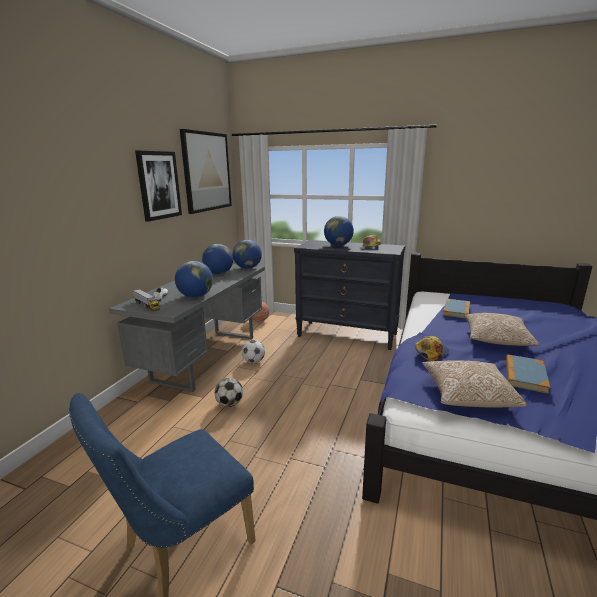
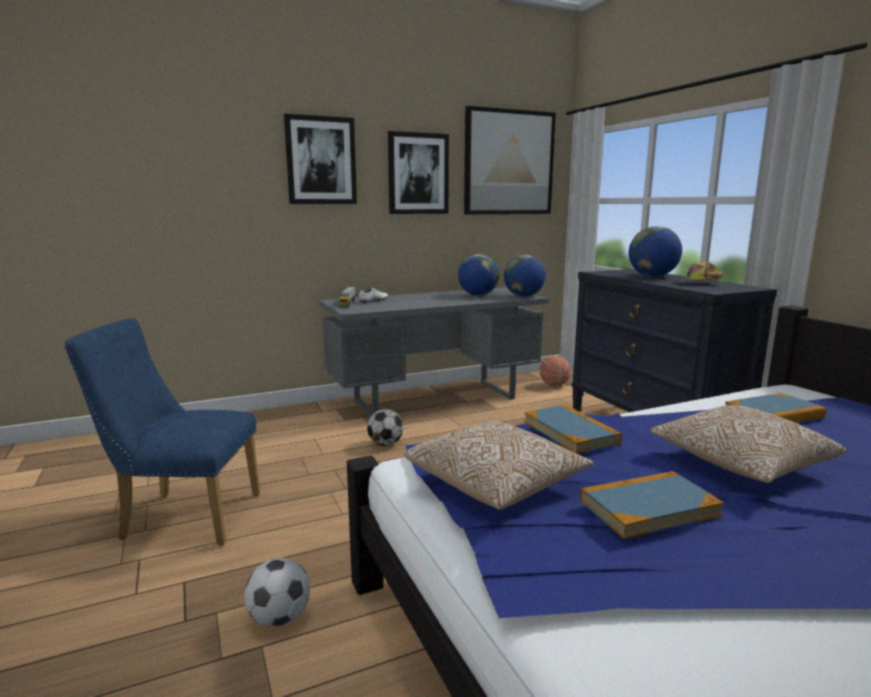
camera: 45 degrees right, 5 degrees down
globe [175,261,213,298] -> none
football [242,340,265,363] -> football moved to [244,558,310,627]
cap [415,336,449,361] -> book [524,405,622,454]
none -> picture [284,114,357,204]

